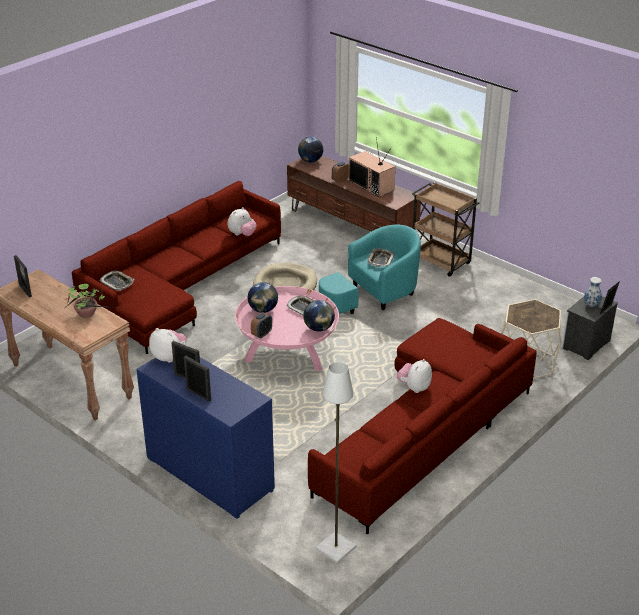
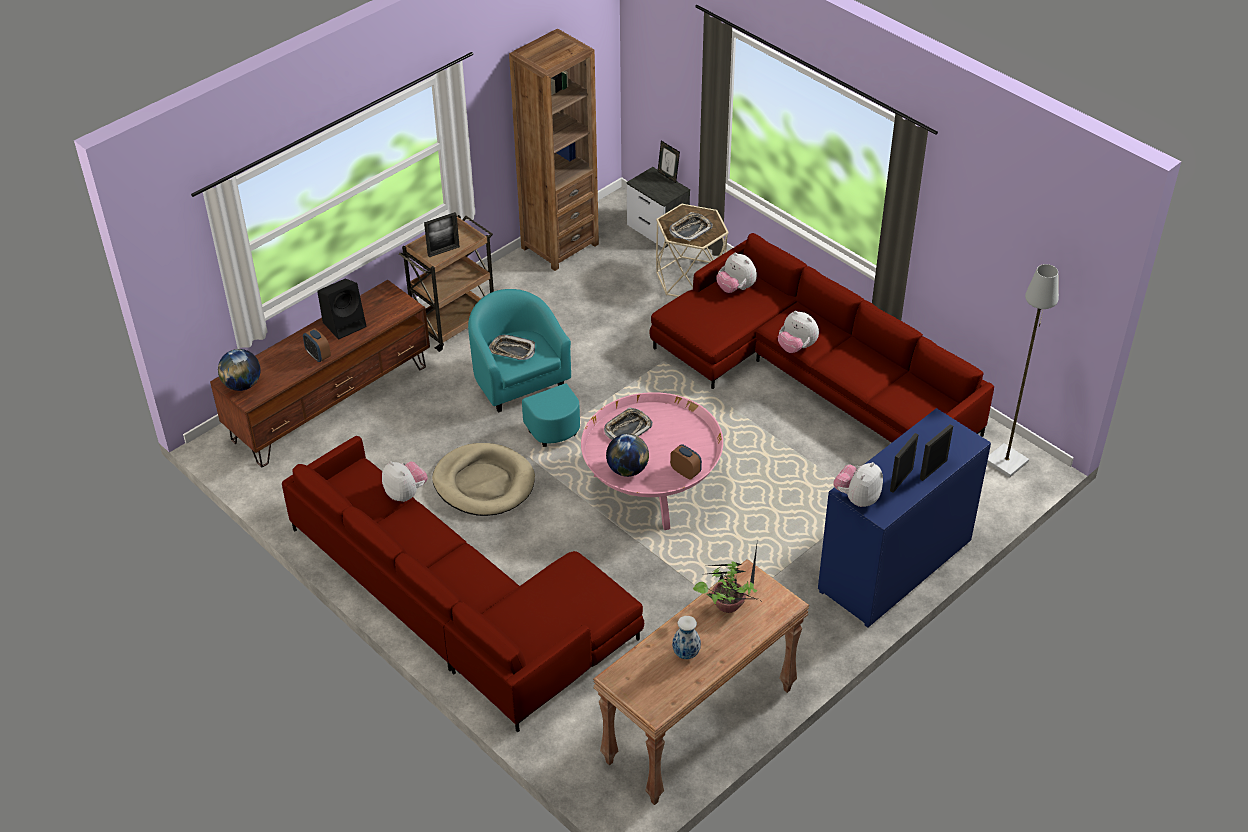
camera: 85 degrees left, 10 degrees up
picture frame [14,255,32,298] -> picture frame moved to [424,212,460,257]
tray [100,271,134,291] -> tray moved to [669,212,713,241]
globe [303,300,335,332] -> none
television [349,138,395,197] -> black speaker [317,279,366,340]
vase [584,277,602,307] -> vase moved to [672,616,701,659]
none -> brown bookcase [509,28,599,271]
none -> plush toy [716,252,757,293]

